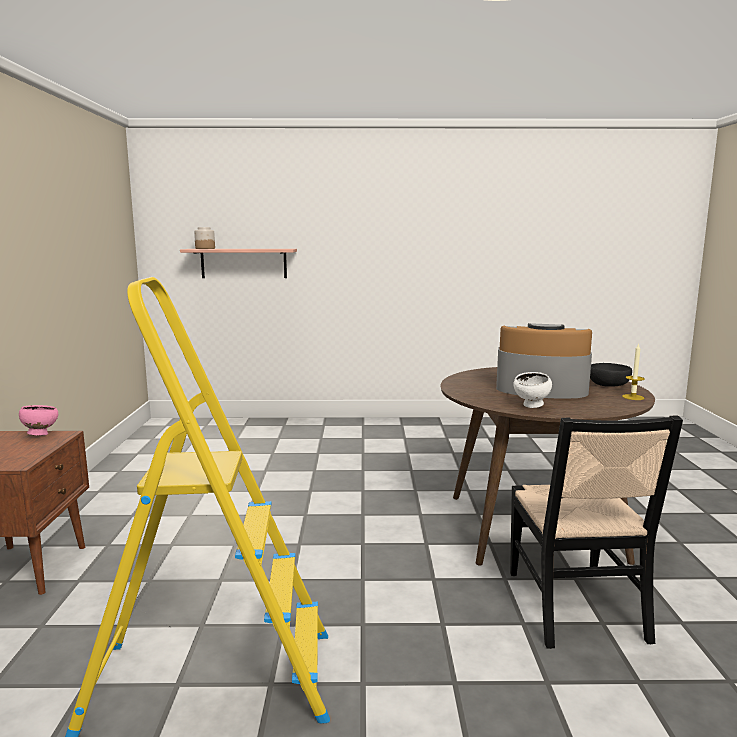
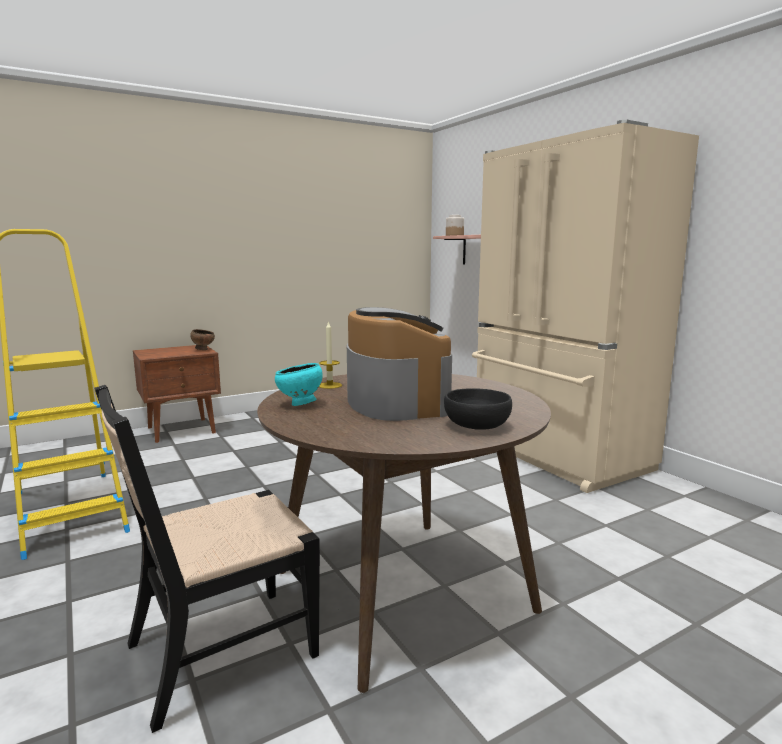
camera: 60 degrees right, 0 degrees up
pink bowl [19,405,58,436] -> brown bowl [190,329,215,350]
white bowl [513,372,552,408] -> turquoise bowl [275,363,323,406]
candle [622,343,645,400] -> candle moved to [319,321,342,389]
none -> beige fridge [472,120,699,493]

